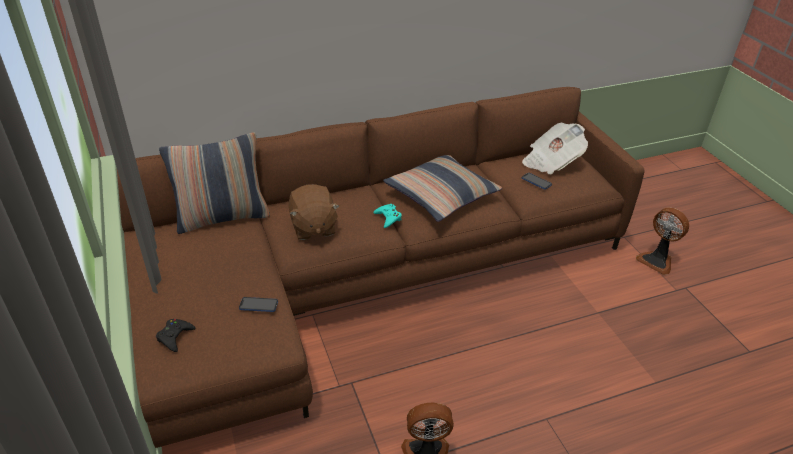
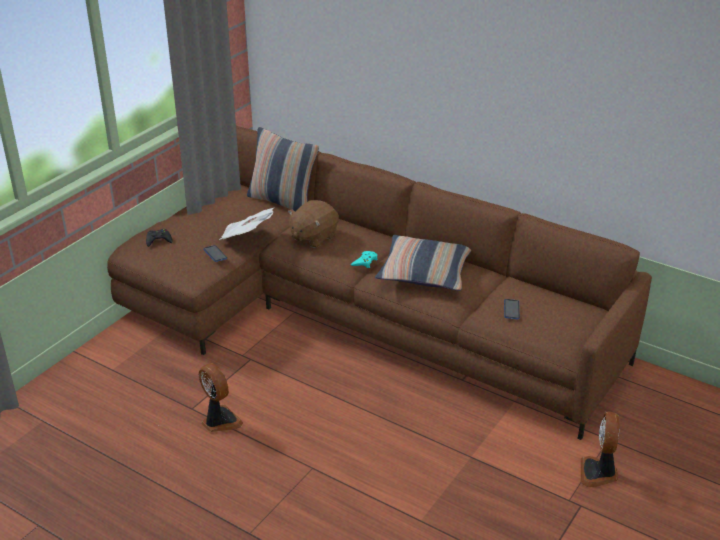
camera: 55 degrees right, 5 degrees down
newspaper [522,123,588,174] -> newspaper moved to [219,208,274,240]

